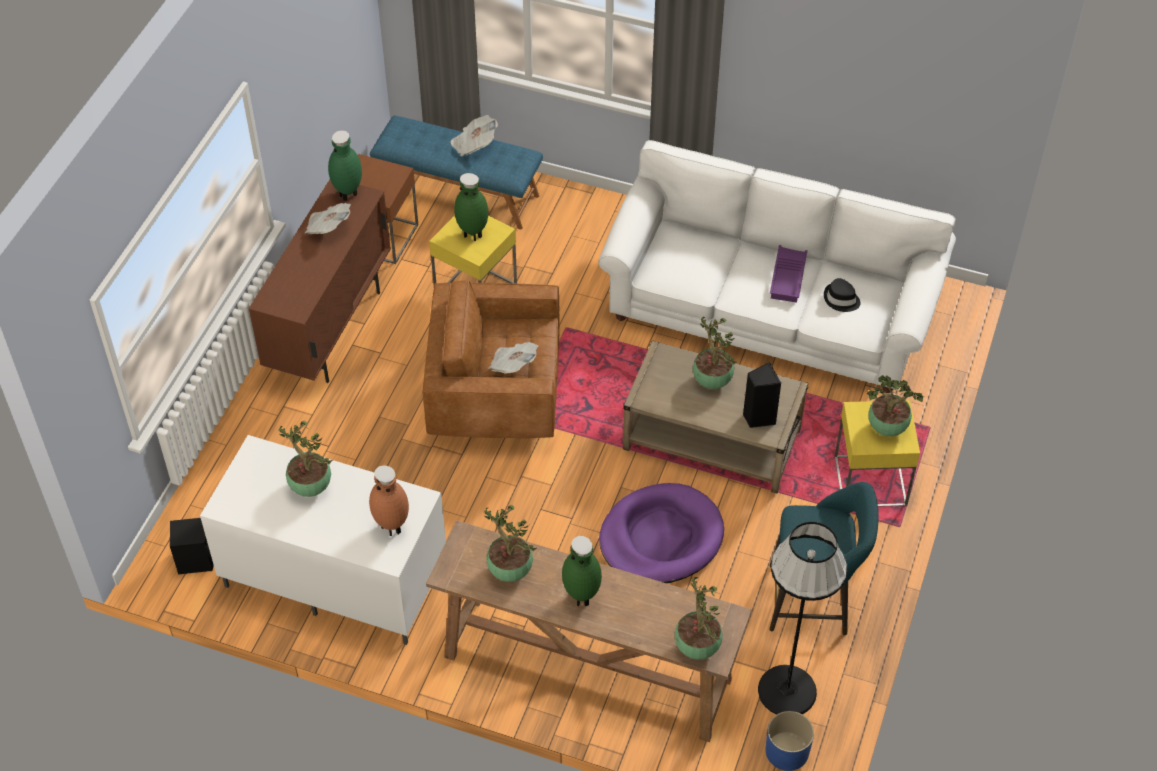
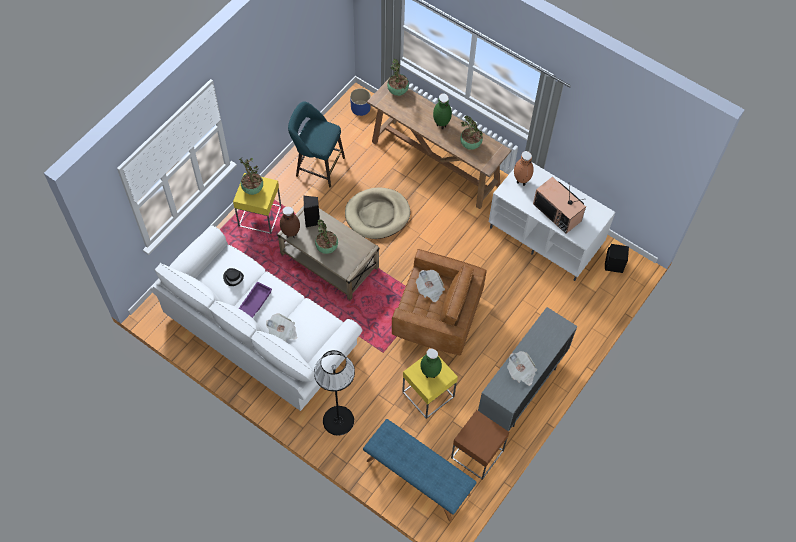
camera: 165 degrees left, 10 degrees up
brown cabinet [248,180,391,383] -> grey cabinet [478,307,577,432]
potted plant [279,421,332,497] -> television [533,177,586,234]
green vase [328,130,362,201] -> none
newspaper [451,115,498,157] -> newspaper moved to [266,313,297,342]
purple dog bed [599,483,724,583] -> beige dog bed [345,188,410,239]
black floor lamp [758,522,847,714] -> black floor lamp moved to [314,350,355,436]
none -> brown vase [280,207,300,238]

